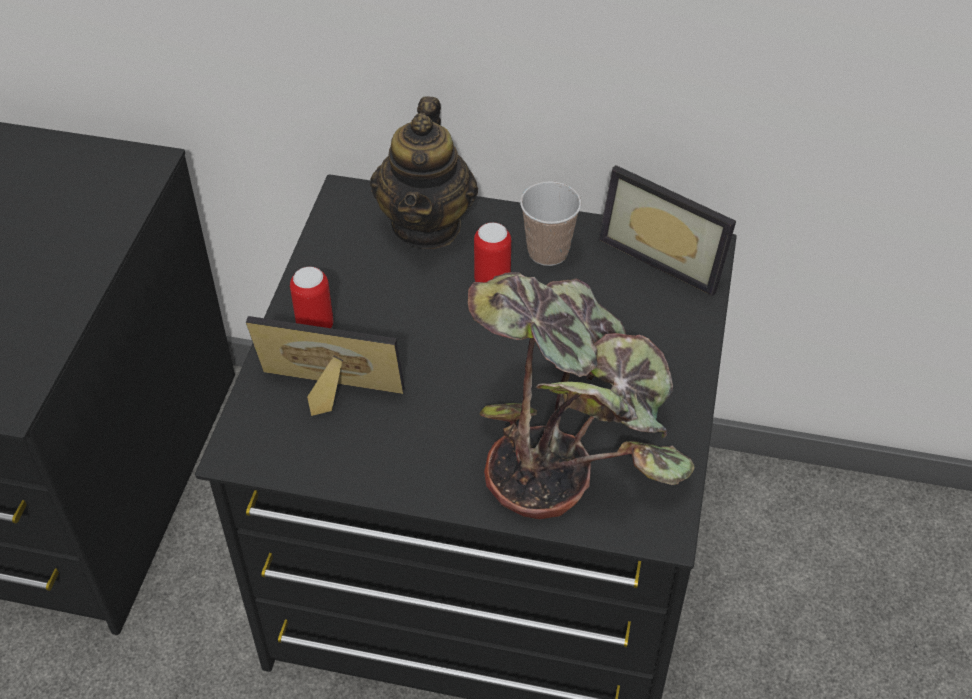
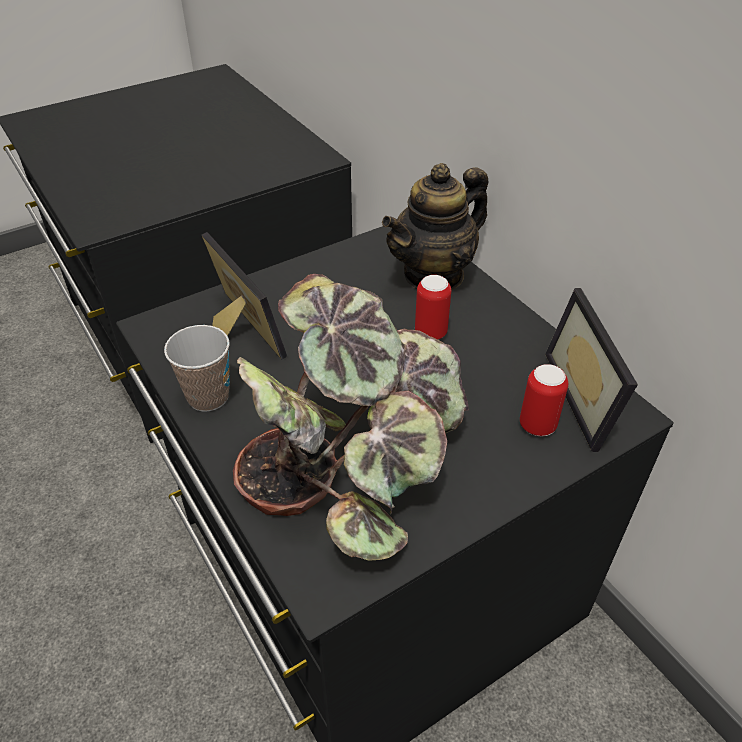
camera: 45 degrees right, 5 degrees down
can [290,267,333,328] -> can moved to [520,364,568,436]
cup [520,181,581,266] -> cup moved to [164,325,230,412]

